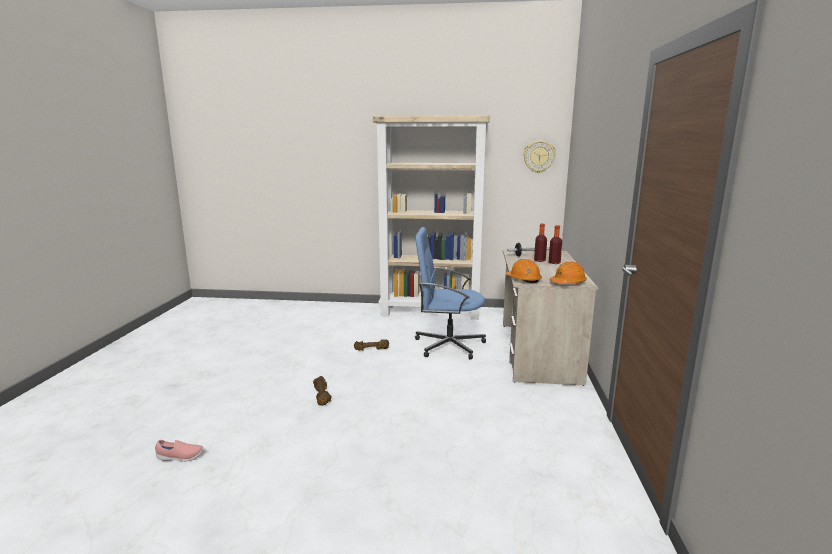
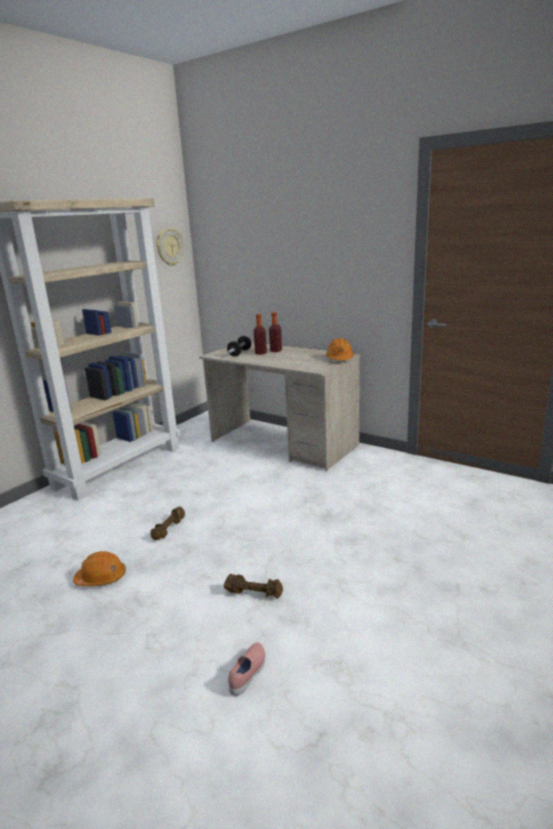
camera: 60 degrees left, 5 degrees up
pink shoe [155,440,203,462] -> pink shoe moved to [228,642,265,696]
blue office chair [415,227,486,359] -> none
orange hard hat [506,259,542,283] -> orange hard hat moved to [73,551,126,586]

